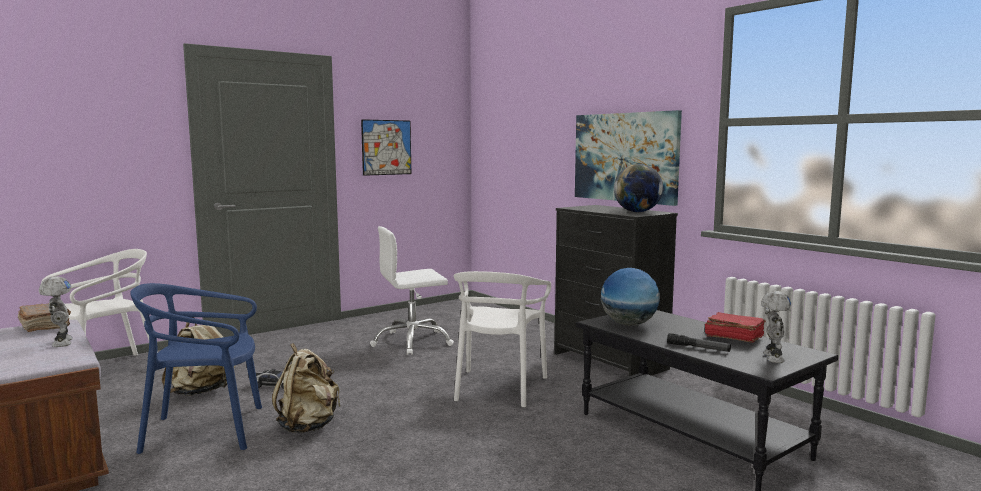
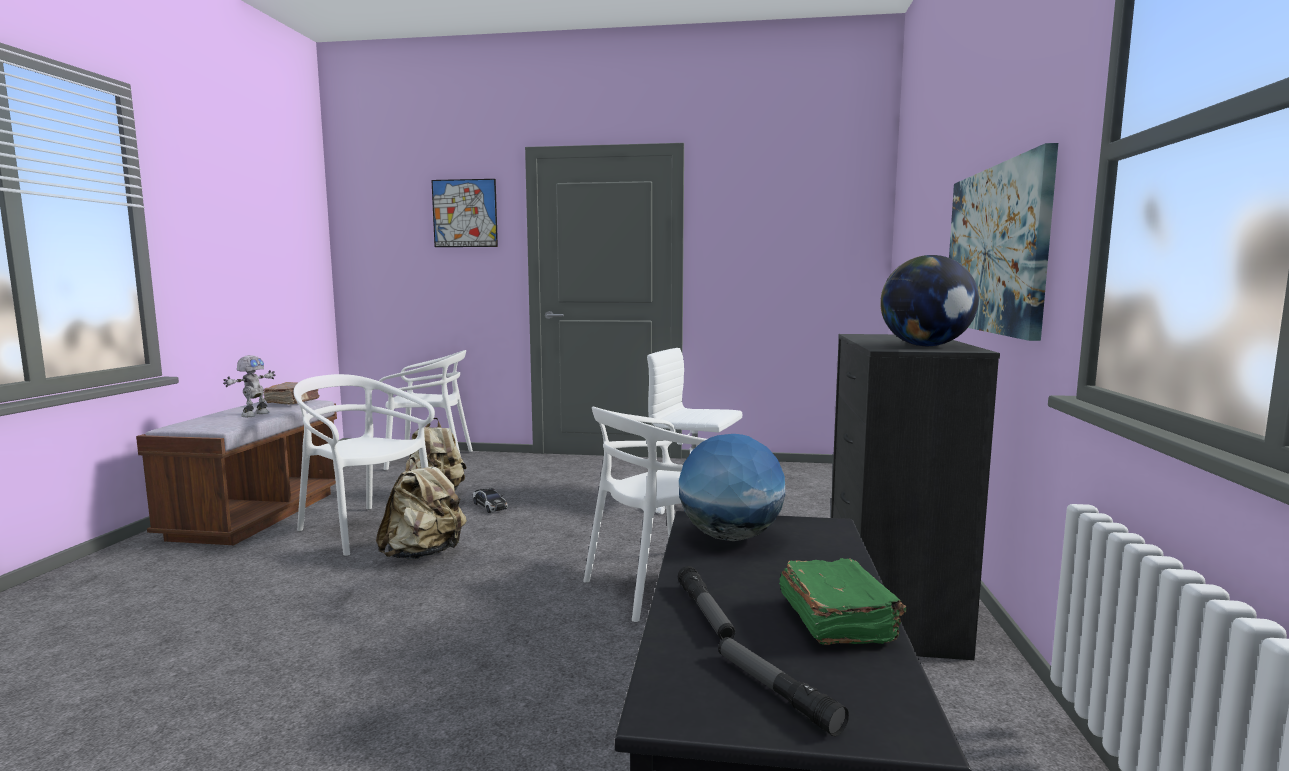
camera: 45 degrees right, 0 degrees up
blue chair [130,283,262,454] -> white chair [293,374,435,556]
picture [361,119,411,176] -> picture moved to [431,179,498,247]
red book [705,312,766,343] -> green book [779,558,906,645]
toy robot [761,291,791,363] -> flashlight [718,637,849,736]

